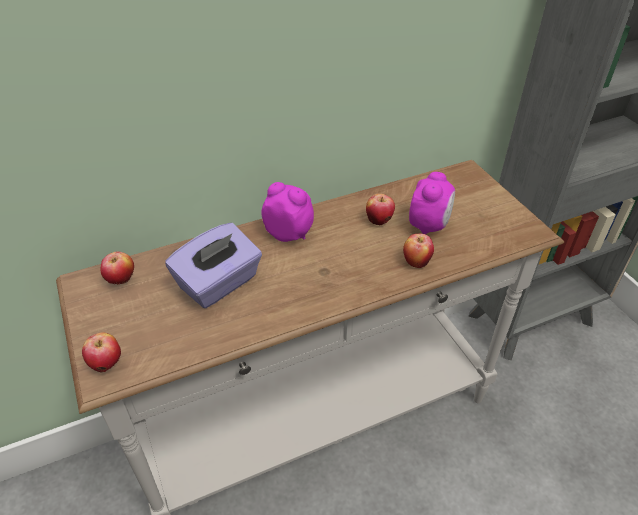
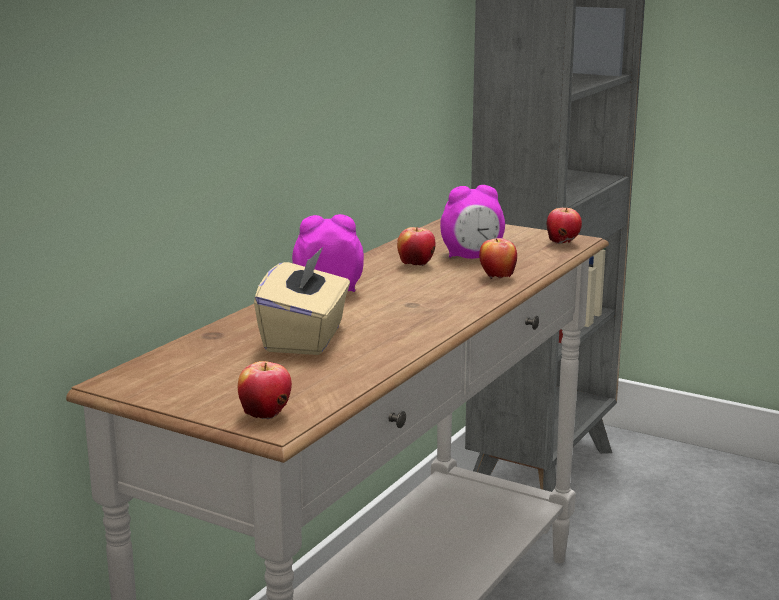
camera: 35 degrees left, 25 degrees down
apple [100,251,134,285] -> apple moved to [547,208,582,244]
purple tissue box [165,223,262,308] -> beige tissue box [254,247,350,355]
alarm clock [409,172,455,234] -> alarm clock turned 90 degrees clockwise [440,185,505,259]

